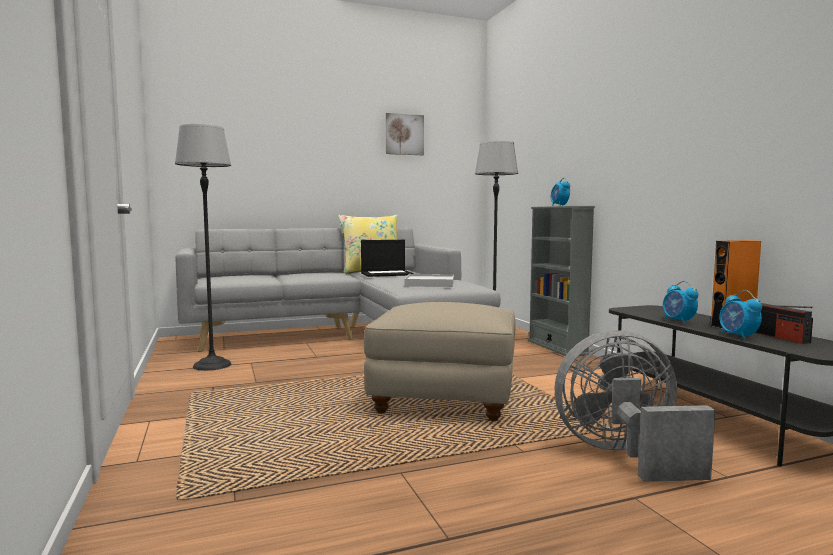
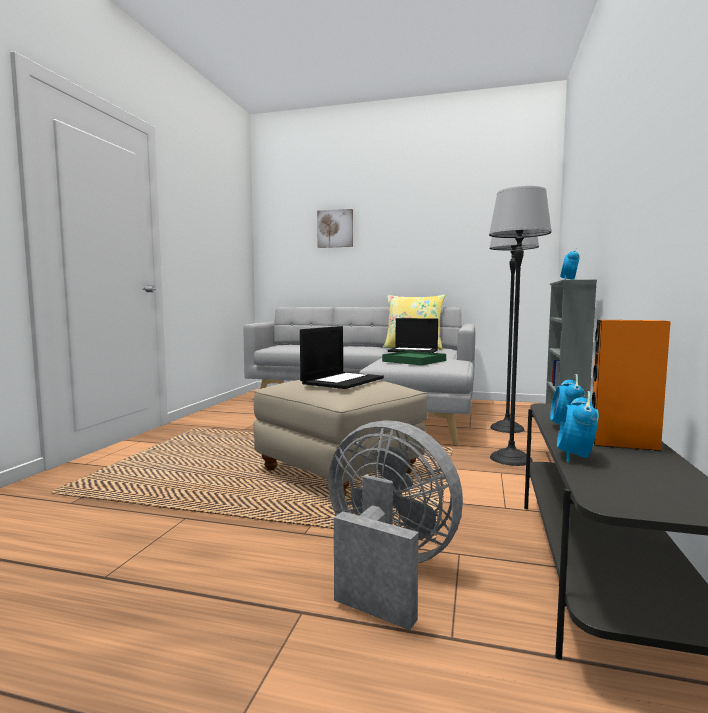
camera: 35 degrees right, 0 degrees up
floor lamp [175,124,231,371] -> floor lamp moved to [489,186,552,466]
picture [386,113,424,155] -> picture moved to [317,209,353,248]
white tray [405,274,454,287] -> green tray [382,351,446,365]
radio [755,303,813,344] -> none
none -> laptop [300,326,384,389]

